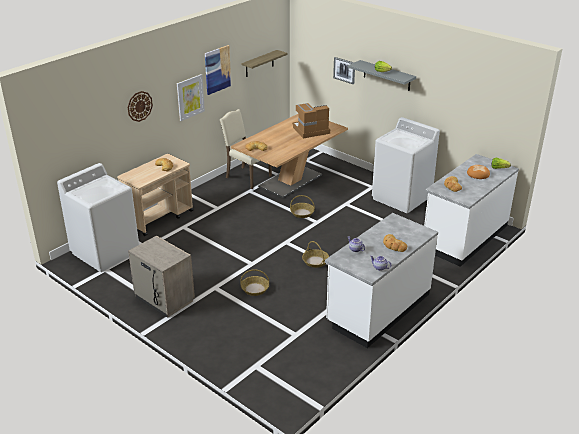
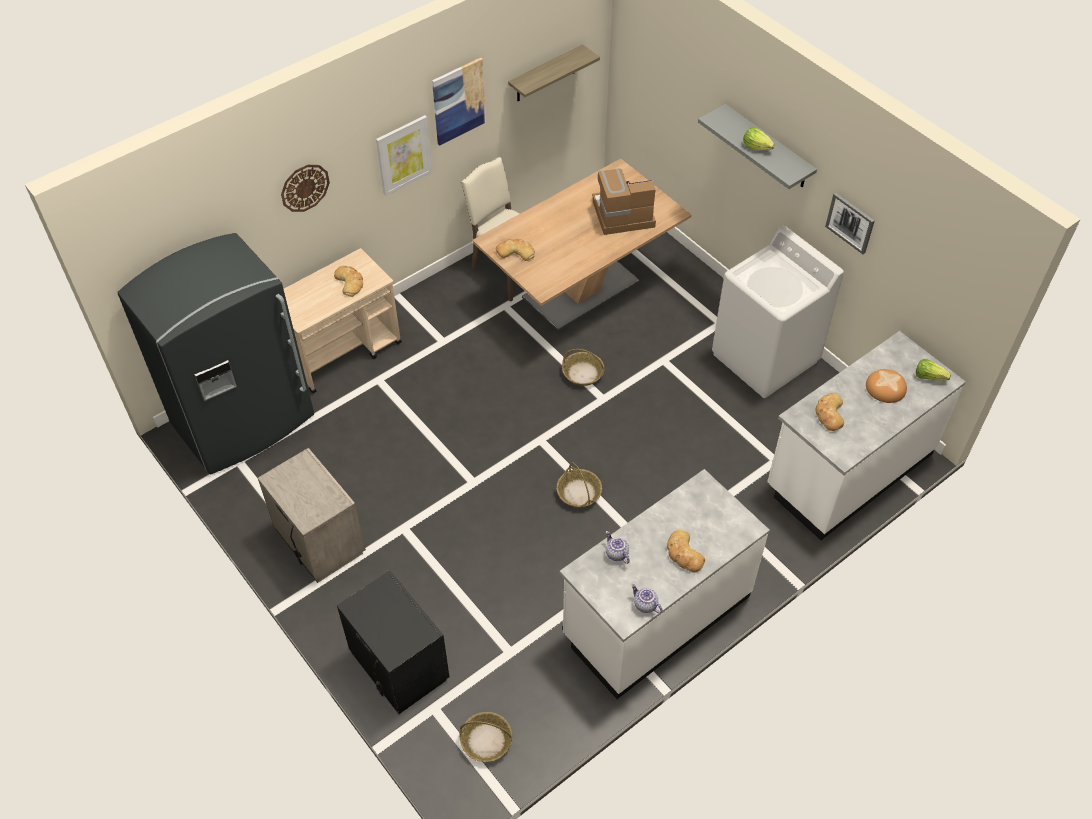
camera: 10 degrees right, 20 degrees up
white washing machine [57,163,139,272] -> grey fridge [118,233,314,474]
basket [241,269,269,296] -> basket moved to [459,712,512,762]
picture [333,57,355,84] -> picture moved to [825,193,875,254]
none -> black nightstand [337,571,449,714]

